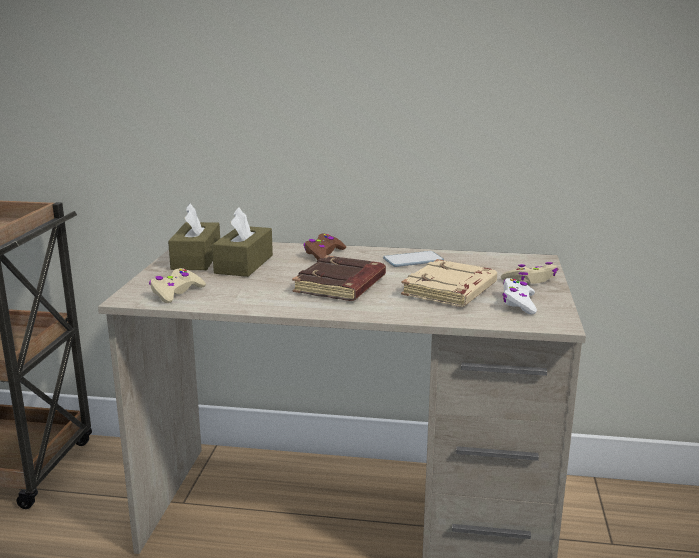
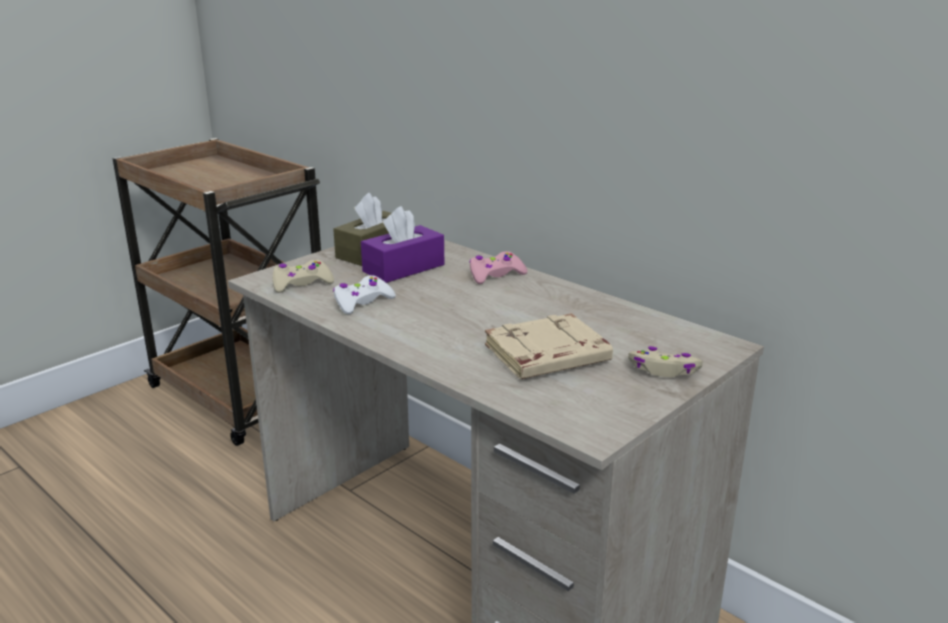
camera: 35 degrees right, 5 degrees up
brown tissue box [212,207,273,277] -> purple tissue box [361,206,444,283]
brown book [292,255,386,301] -> none
brown game controller [304,234,346,260] -> pink game controller [469,251,528,284]
phone [383,251,444,267] -> none
white game controller [502,278,537,315] -> white game controller moved to [333,275,396,314]

